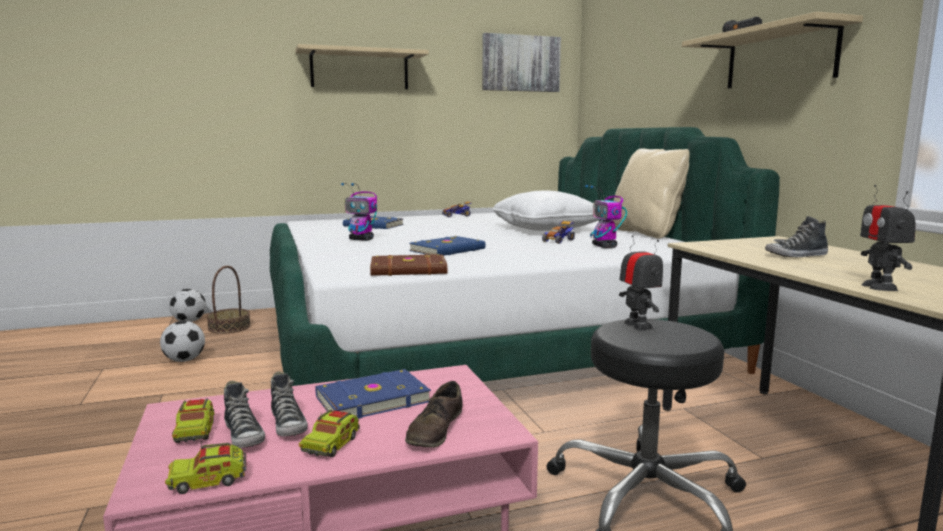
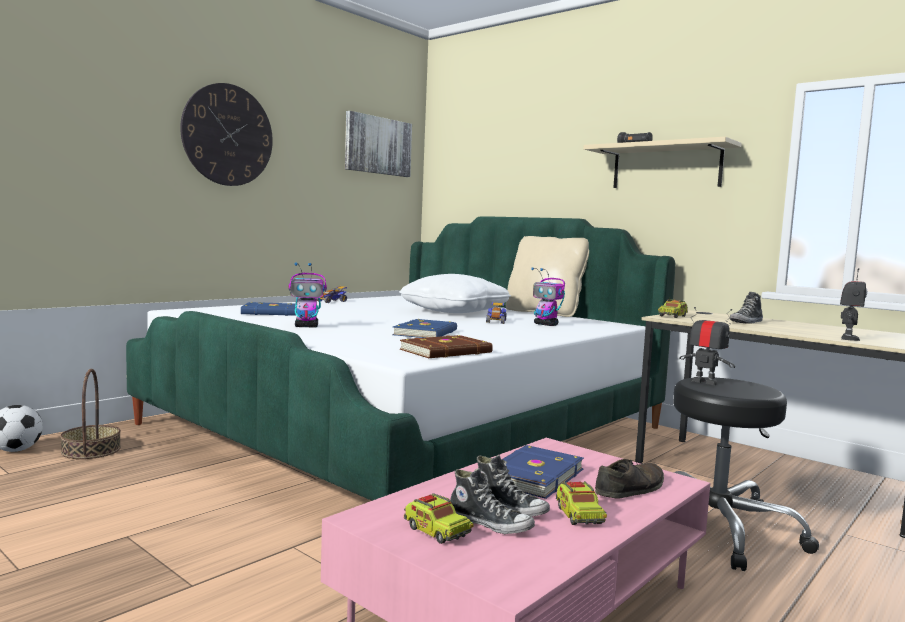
camera: 30 degrees left, 5 degrees down
football [160,321,205,362] -> none
toy truck [165,441,246,494] -> toy truck moved to [658,296,688,318]
beige shelf [295,44,429,89] -> wall clock [180,83,273,186]
brown shoe [405,381,462,448] -> brown shoe turned 120 degrees counterclockwise [595,459,664,499]
toy robot [860,185,916,291] -> toy robot turned 120 degrees counterclockwise [840,268,867,341]

